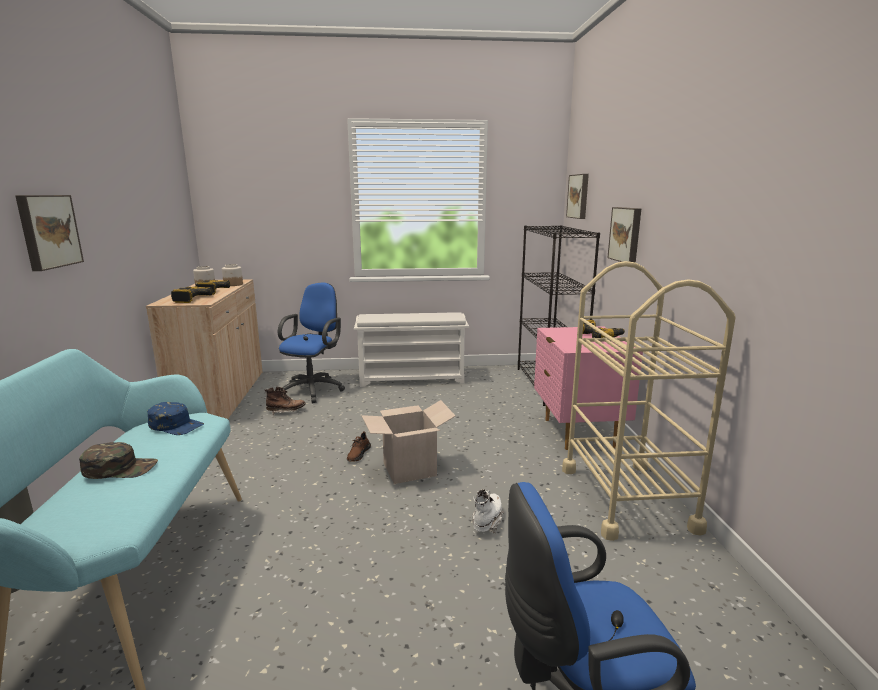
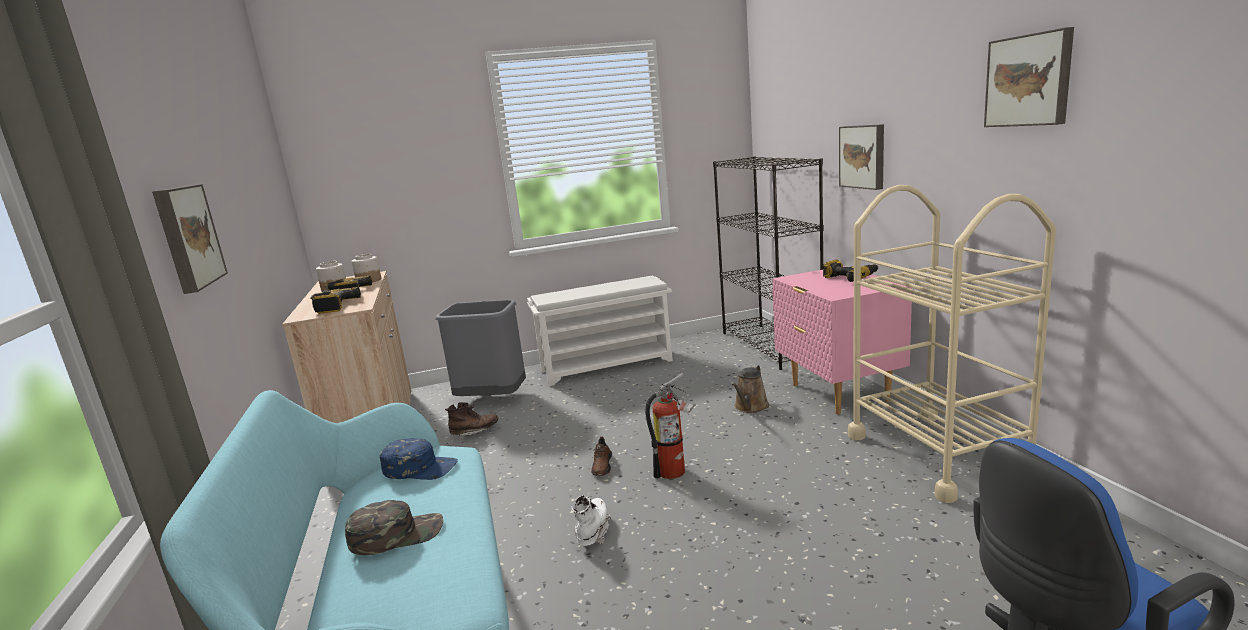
camera: 10 degrees left, 0 degrees up
blue office chair [278,283,345,403] -> grey trash can [436,300,526,396]
cardboard box [361,400,455,484] -> fire extinguisher [645,373,696,479]
white boot [473,489,504,533] -> white boot moved to [571,495,611,546]
picture [566,174,589,219] -> picture moved to [984,27,1074,127]
none -> brown watering can [732,365,769,413]

